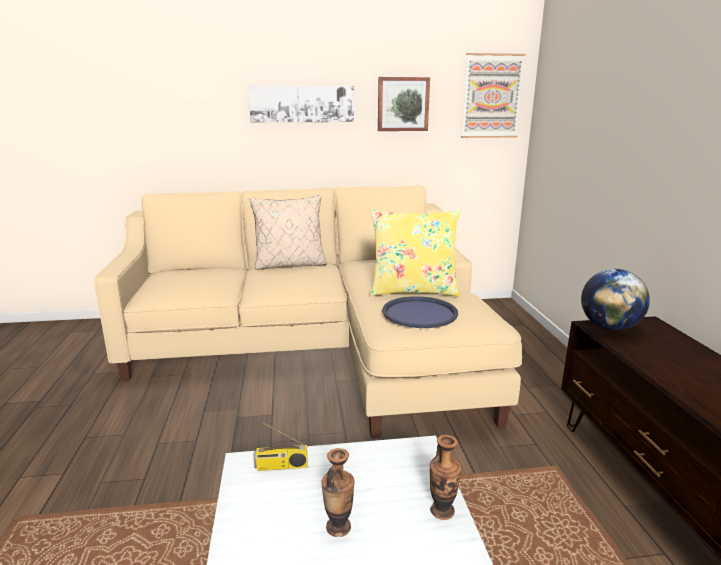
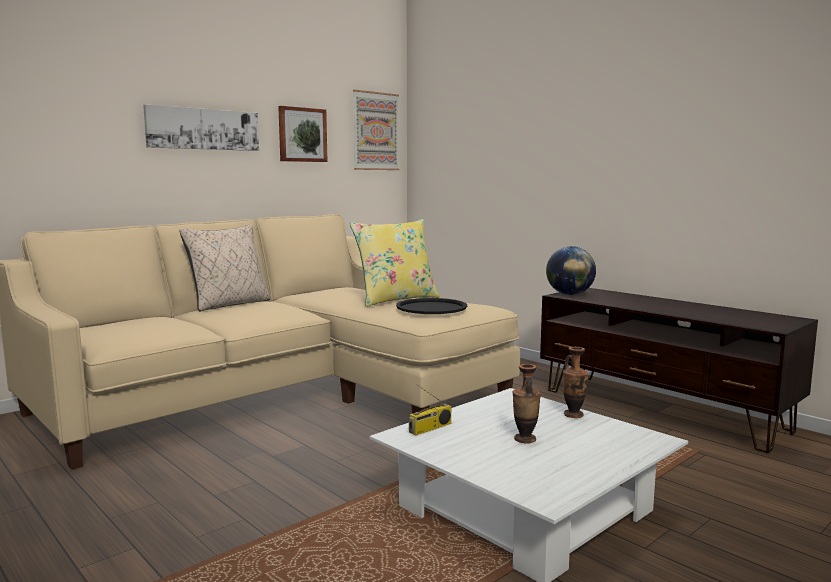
camera: 35 degrees left, 10 degrees down
blue tray [382,296,458,328] -> black tray [396,298,467,314]

